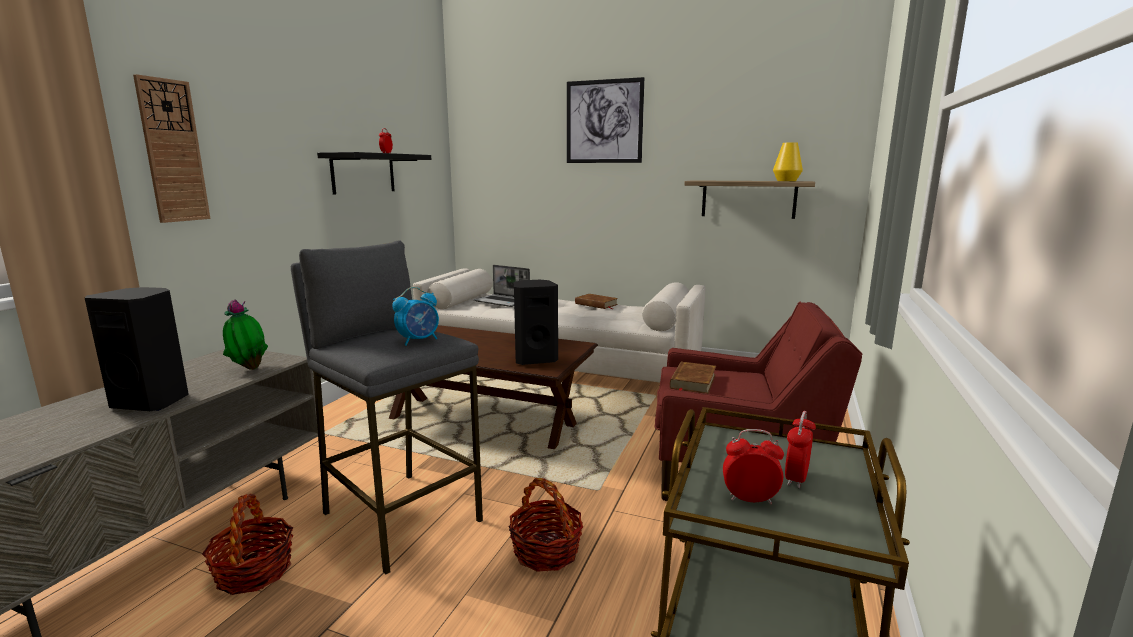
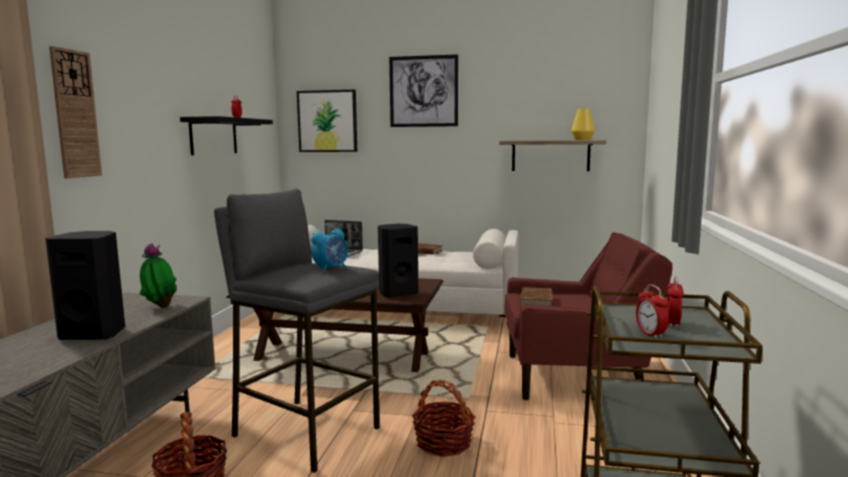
camera: 10 degrees left, 5 degrees down
alarm clock [723,429,784,504] -> alarm clock turned 105 degrees counterclockwise [636,284,669,338]
none -> picture [297,90,357,152]

